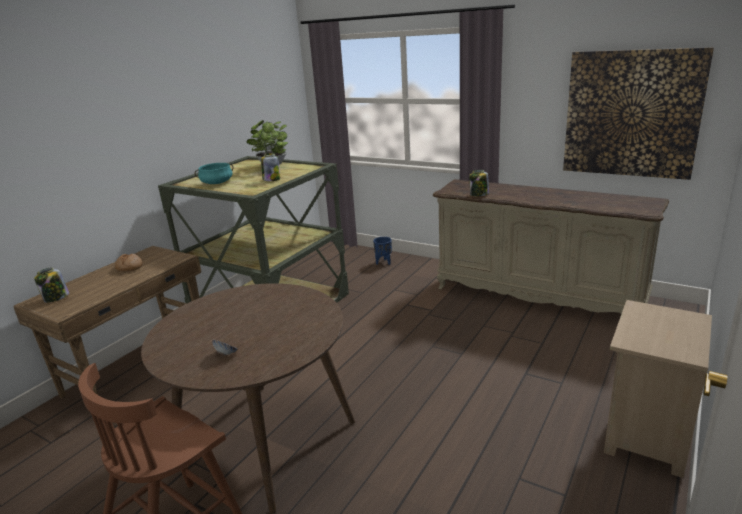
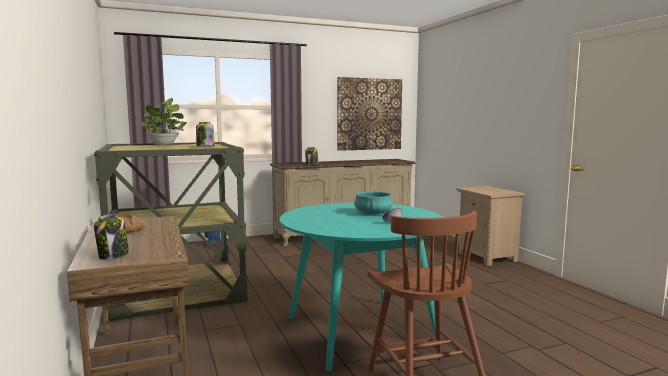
camera: 55 degrees left, 15 degrees down
brown dining table [141,283,355,514] -> turquoise dining table [280,202,442,372]
turquoise cooking pot [195,163,233,184] -> turquoise cooking pot moved to [354,192,393,214]

